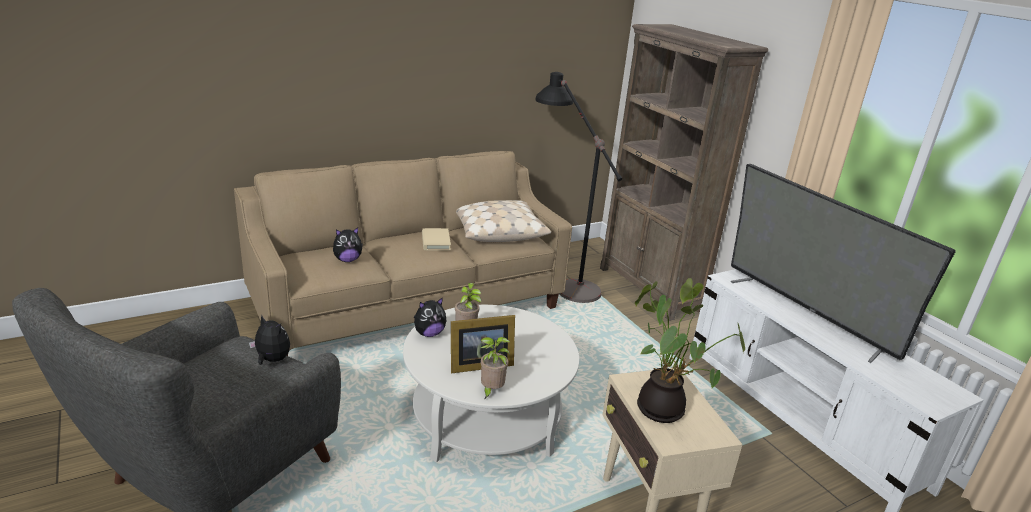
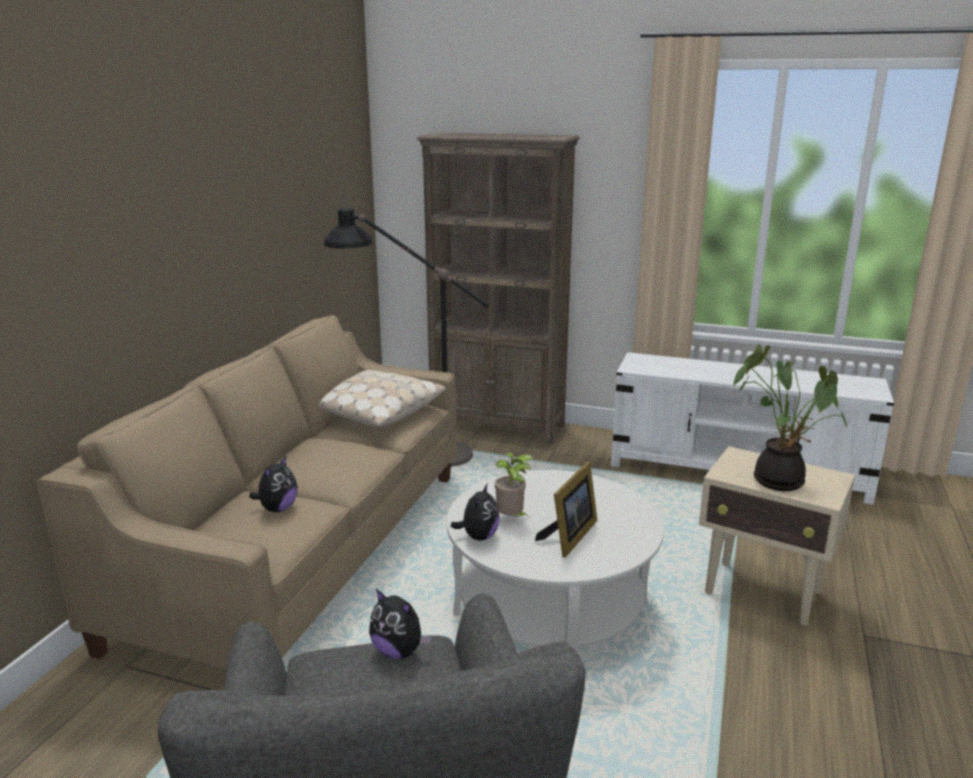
camera: 40 degrees left, 5 degrees down
plush toy [249,315,290,365] -> plush toy turned 135 degrees counterclockwise [369,589,431,659]
beige book [422,228,451,251] -> none
potted plant [481,337,511,400] -> none
television [731,164,956,363] -> none

